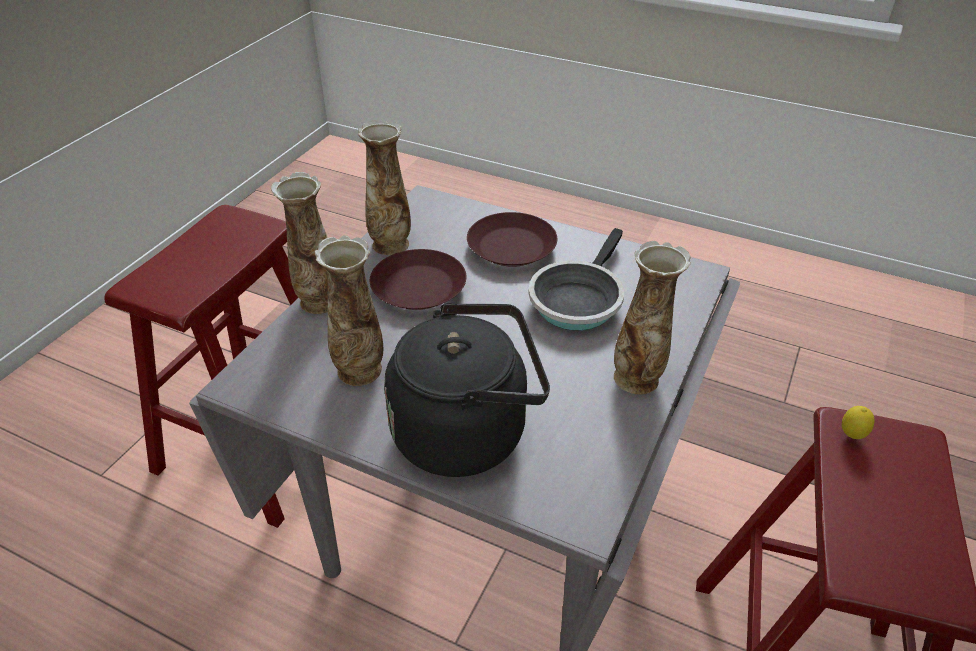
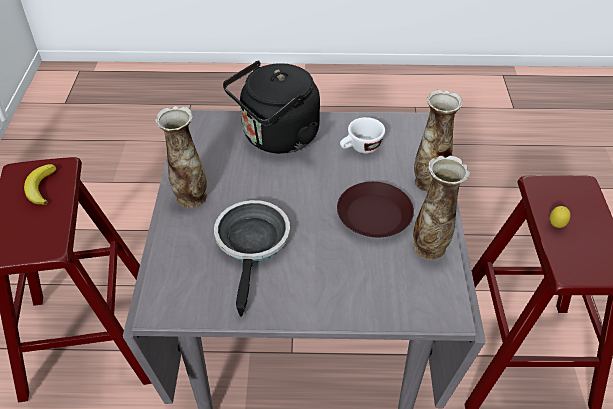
camera: 155 degrees right, 5 degrees up
vase [315,235,383,386] -> white cup [340,117,385,154]
brown plate [467,212,557,267] -> none
lemon [842,406,875,439] -> lemon moved to [550,206,570,228]
none -> banana [24,164,56,205]

